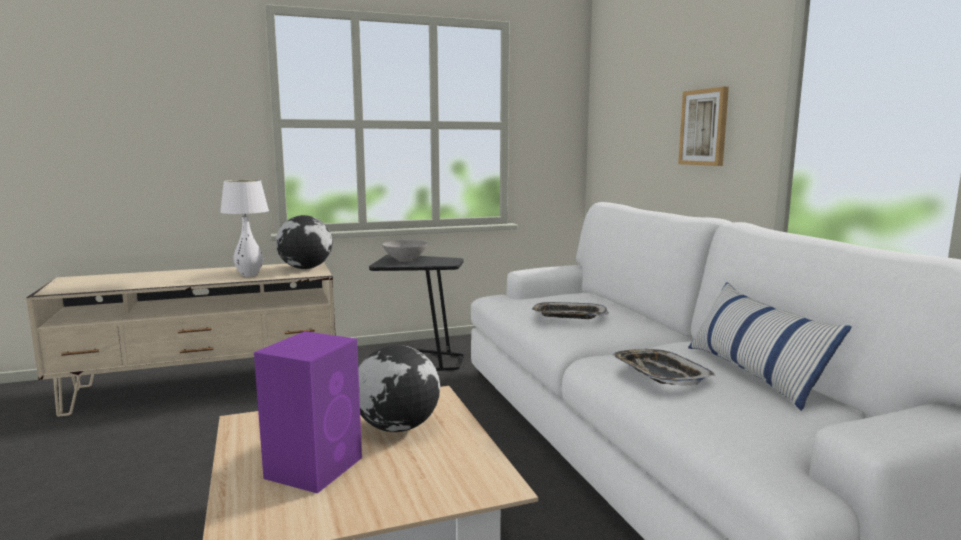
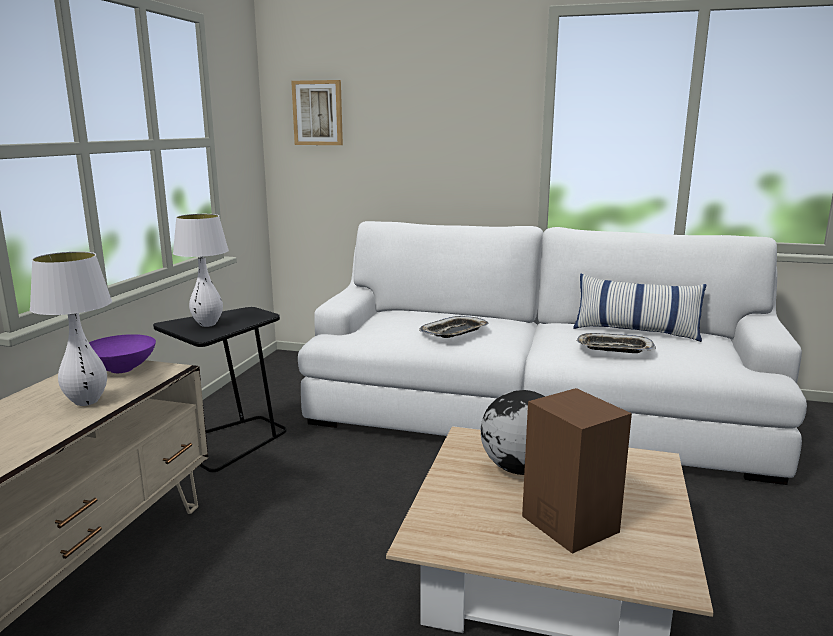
camera: 55 degrees left, 5 degrees up
purple speaker [254,331,362,494] -> brown speaker [522,388,632,554]
globe [276,215,333,269] -> purple bowl [89,334,156,373]
grey bowl [382,240,427,262] -> white table lamp [173,214,229,327]
picture [678,87,729,166] -> picture moved to [291,80,343,145]

